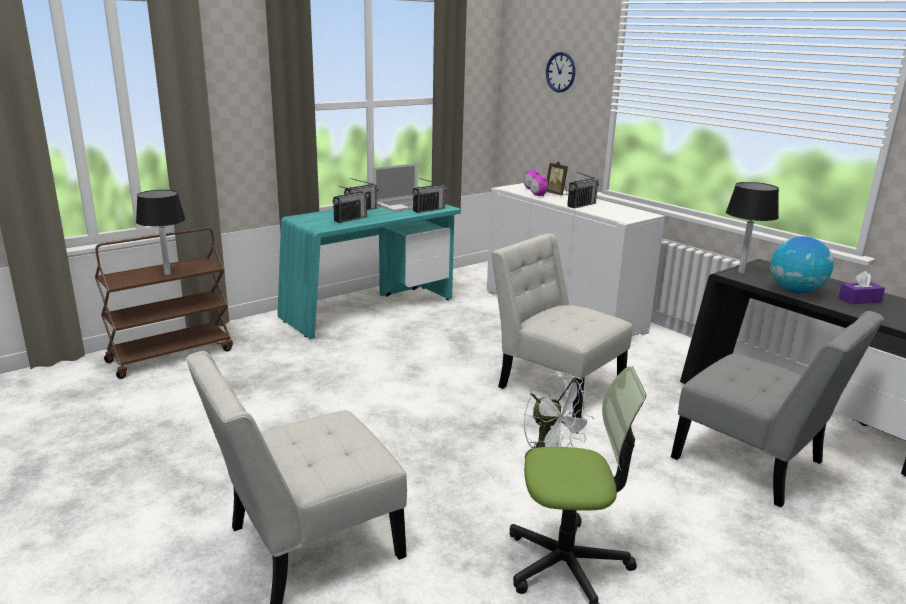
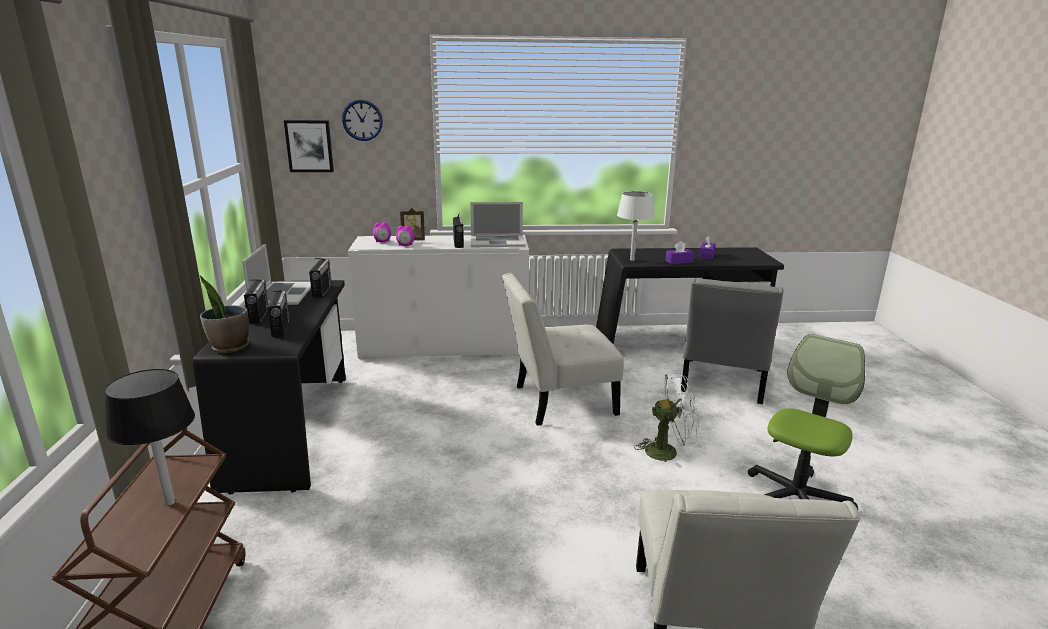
camera: 55 degrees left, 0 degrees up
turquoise desk [277,204,461,339] -> black desk [193,280,346,495]
grey chair [671,311,884,507] -> grey chair turned 120 degrees clockwise [681,278,784,404]
black table lamp [726,182,779,273] -> white table lamp [617,191,655,261]
globe [770,236,834,293] -> purple tissue box [665,241,694,264]
none -> potted plant [200,275,249,353]
none -> picture [284,120,334,172]
none -> laptop [470,202,525,247]

